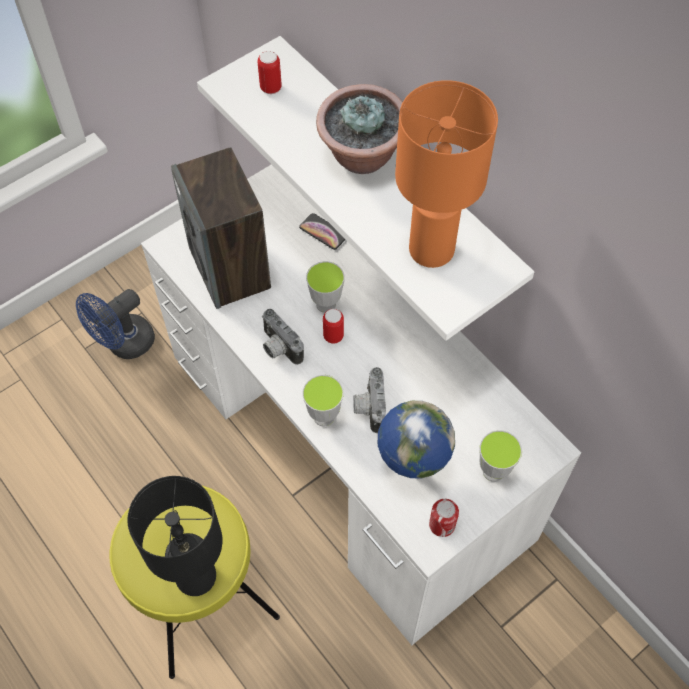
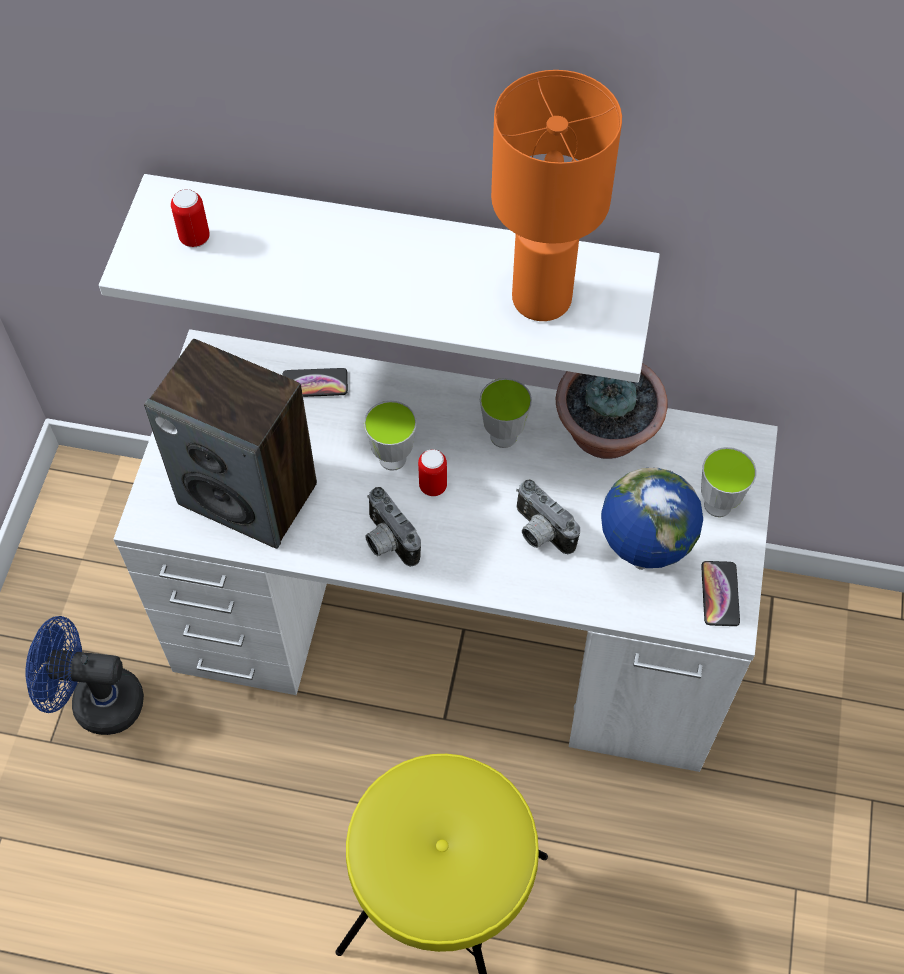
camera: 40 degrees left, 0 degrees up
blue fan [76,289,155,359] -> blue fan turned 90 degrees clockwise [25,616,144,735]
black table lamp [127,476,222,596] -> none
camera [262,309,304,365] -> camera turned 45 degrees clockwise [365,487,421,567]
cup [302,375,344,426] -> cup moved to [480,378,532,448]
potted plant [316,84,403,174] -> potted plant moved to [556,363,668,459]
can [429,499,459,537] -> phone [701,561,740,626]

